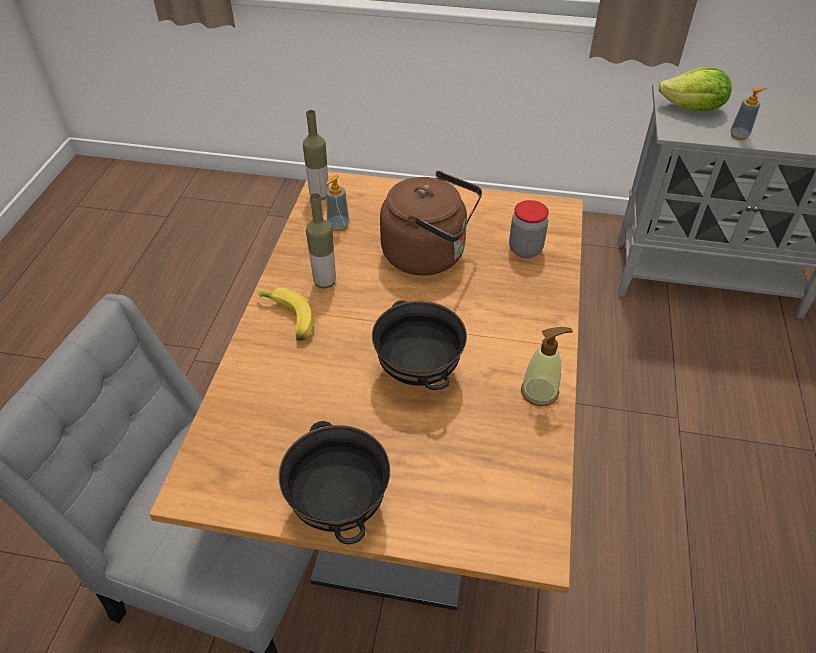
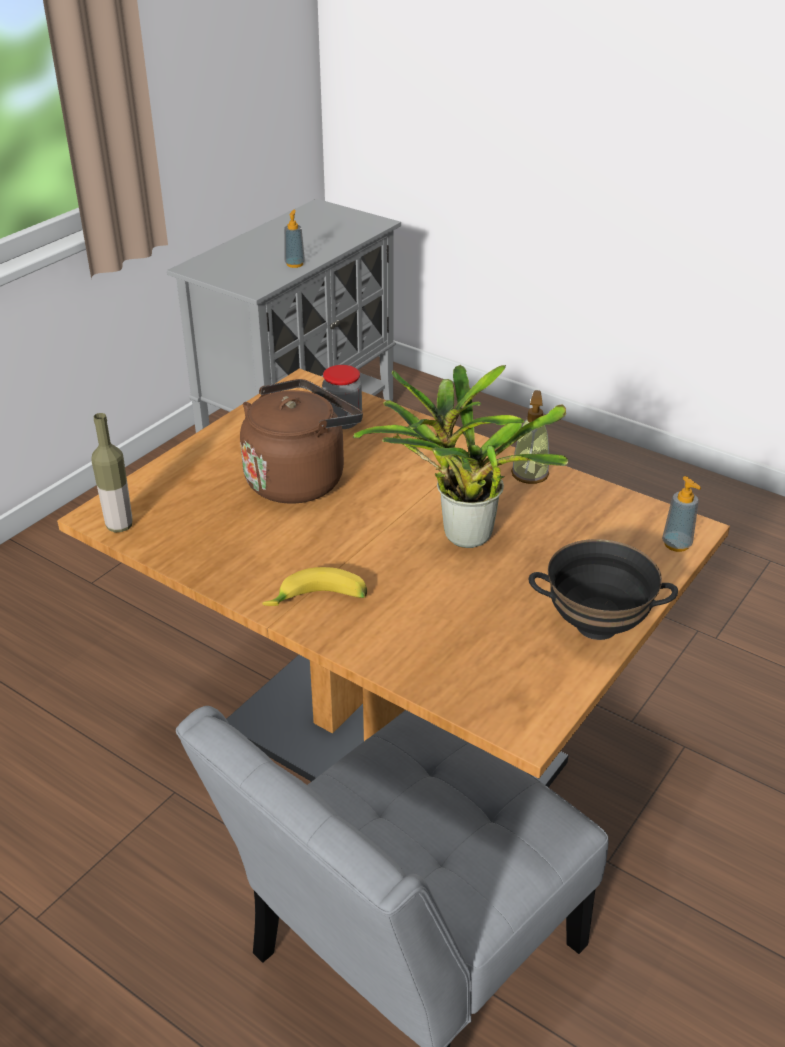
camera: 65 degrees left, 10 degrees down
bottle [306,193,336,288] -> none
soap dispenser [326,174,349,231] -> soap dispenser moved to [662,476,701,552]
black bowl [372,300,467,390] -> potted plant [352,364,569,548]
lettuce [659,67,732,111] -> none

